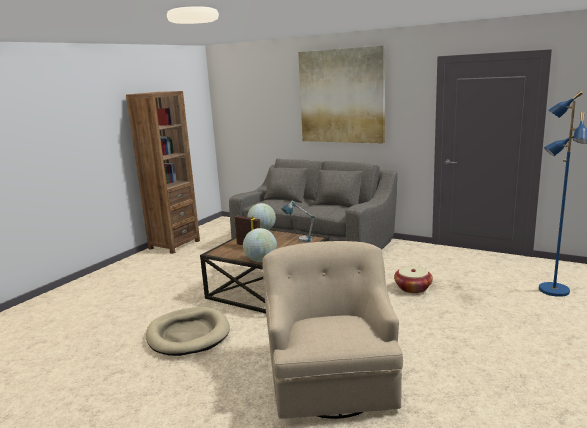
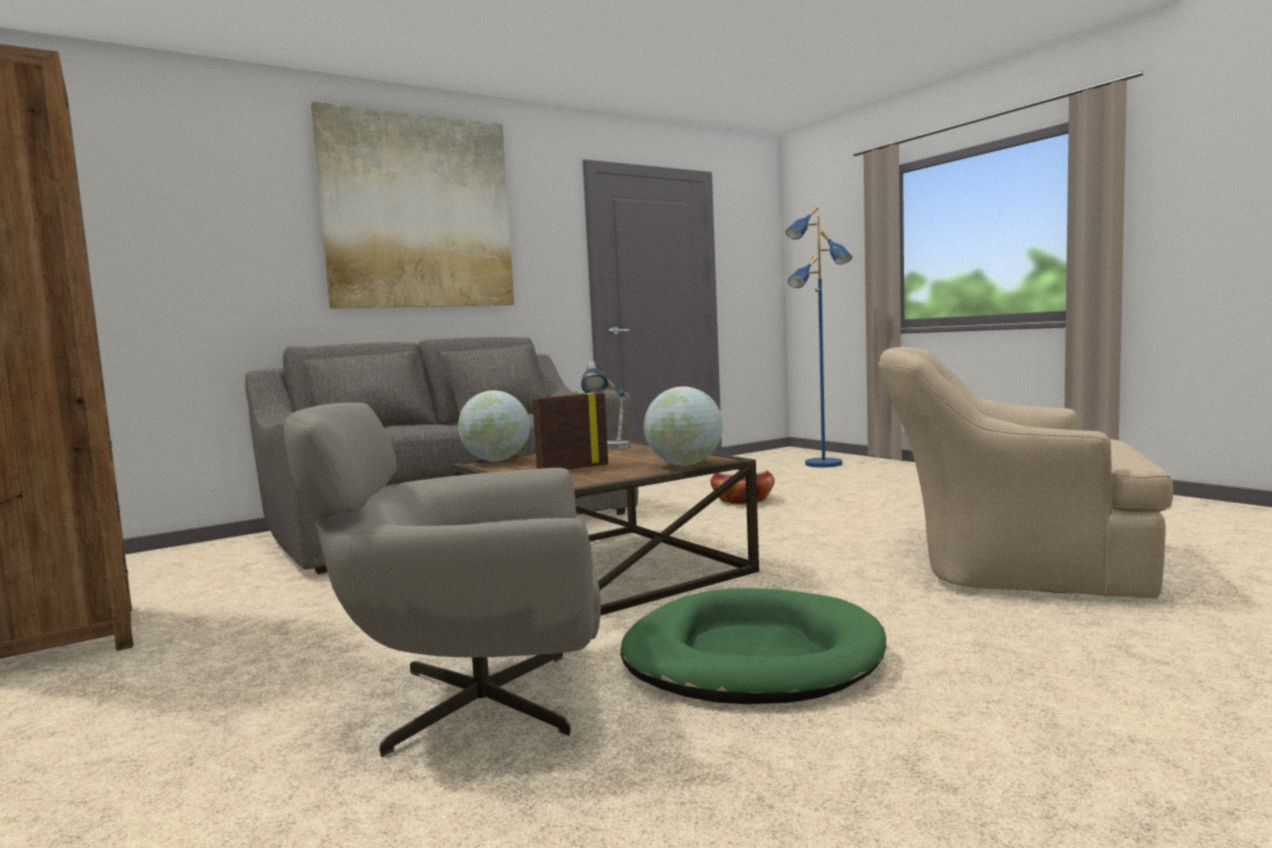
camera: 65 degrees left, 10 degrees down
beige dog bed [146,307,230,356] -> green dog bed [621,588,886,704]
none -> grey armchair [284,402,601,757]

